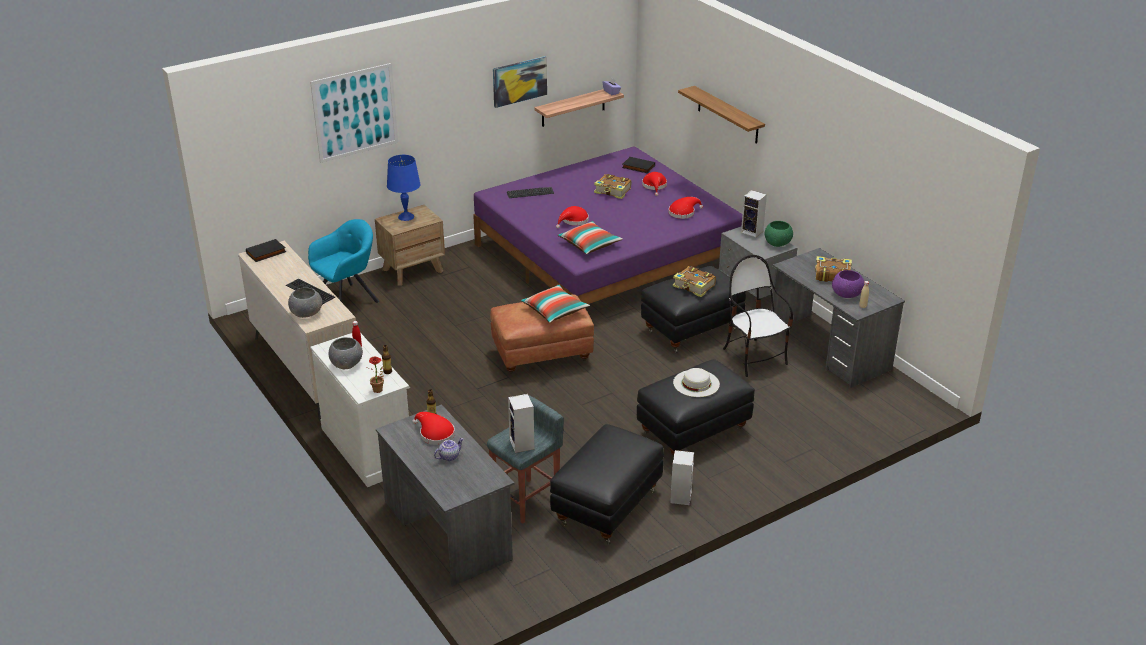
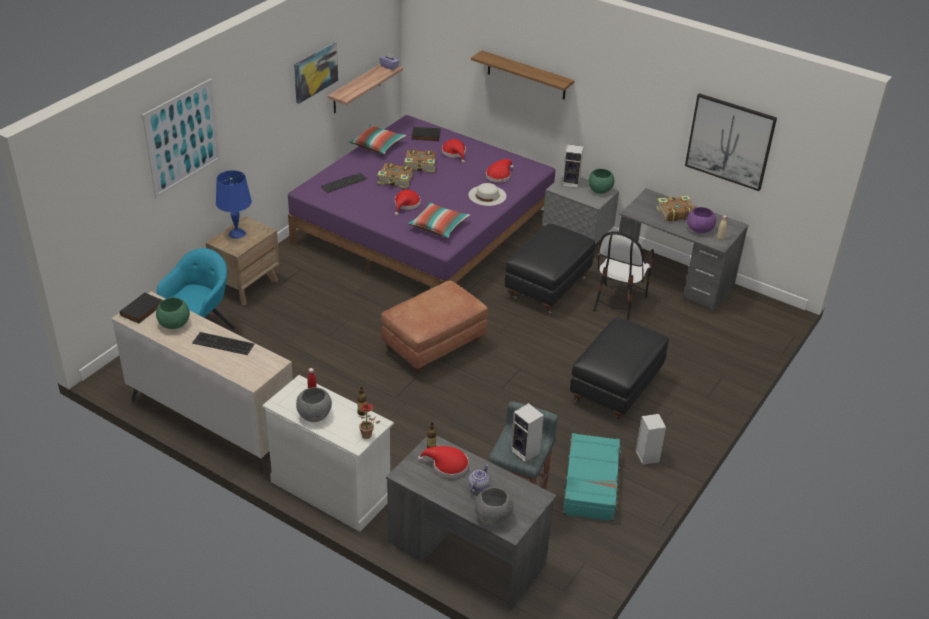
camera: 25 degrees left, 5 degrees up
grey bowl [288,287,322,318] -> grey bowl moved to [475,487,513,525]
pillow [520,285,590,323] -> pillow moved to [349,125,407,154]
black ottoman [550,424,664,544] -> turquoise suitcase [563,433,622,522]
book [673,266,716,297] -> book moved to [377,163,413,189]
white hat [673,368,720,397] -> white hat moved to [468,183,506,206]
chair [723,255,793,377] -> chair turned 105 degrees counterclockwise [593,231,654,320]
none -> green bowl [156,297,190,329]
none -> picture [685,93,777,191]

